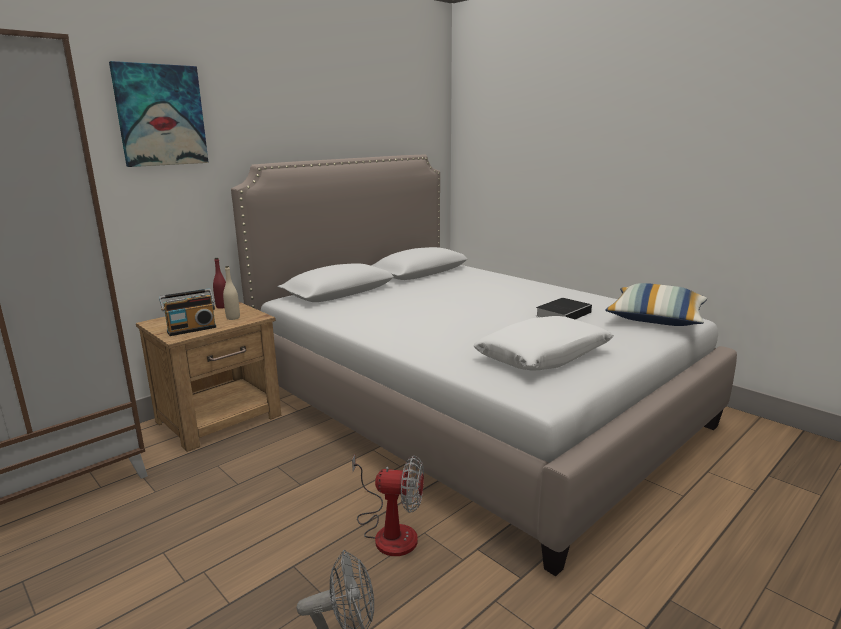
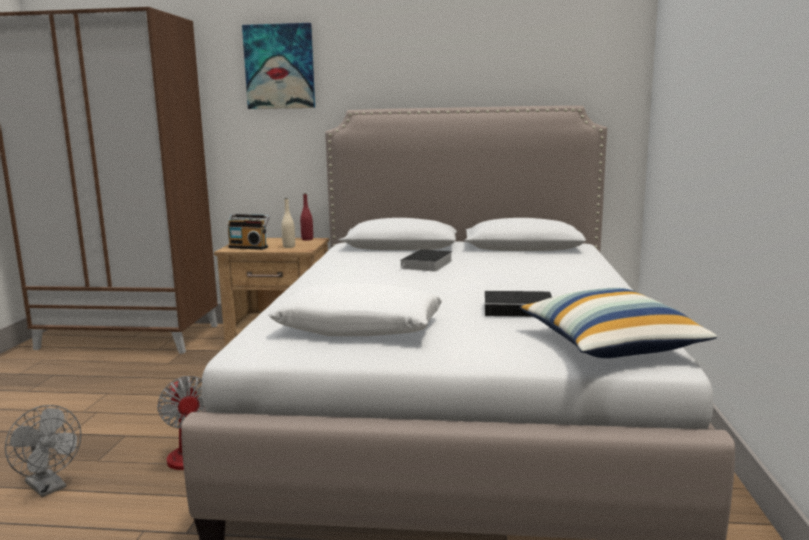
camera: 50 degrees right, 5 degrees down
none -> book [399,249,452,272]

